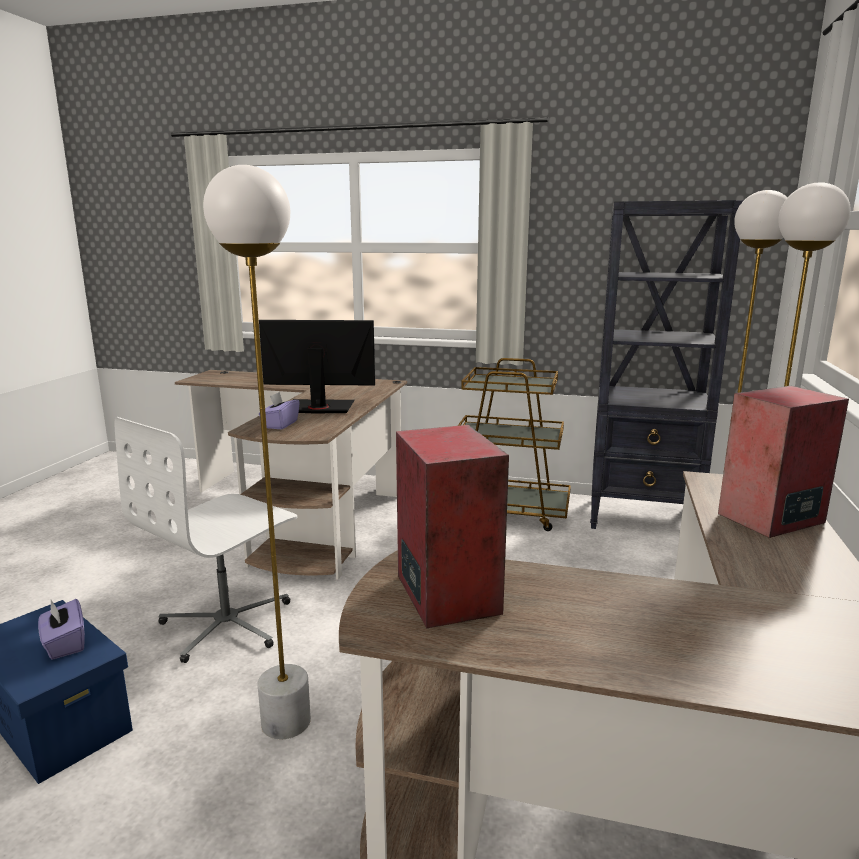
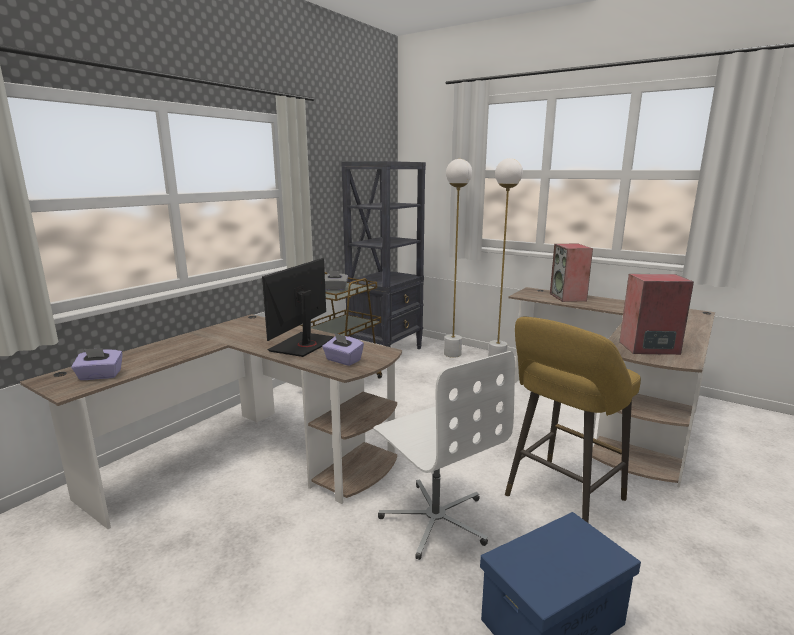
camera: 70 degrees left, 0 degrees up
purple tissue box [38,599,85,660] -> purple tissue box moved to [71,348,123,380]
white floor lamp [203,165,311,739] -> yellow stool [505,317,641,523]
none -> grey tissue box [325,271,348,291]

